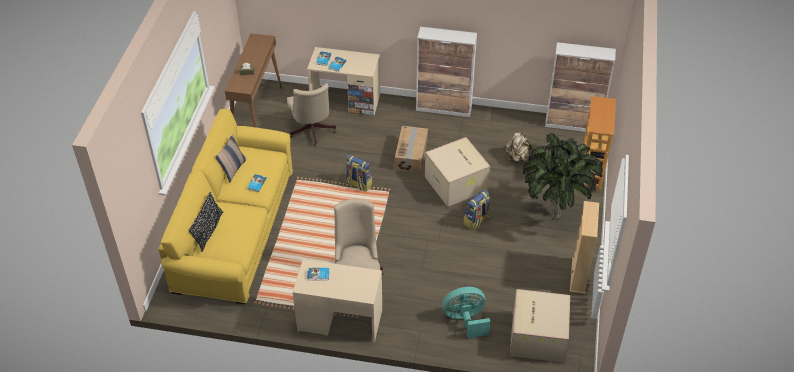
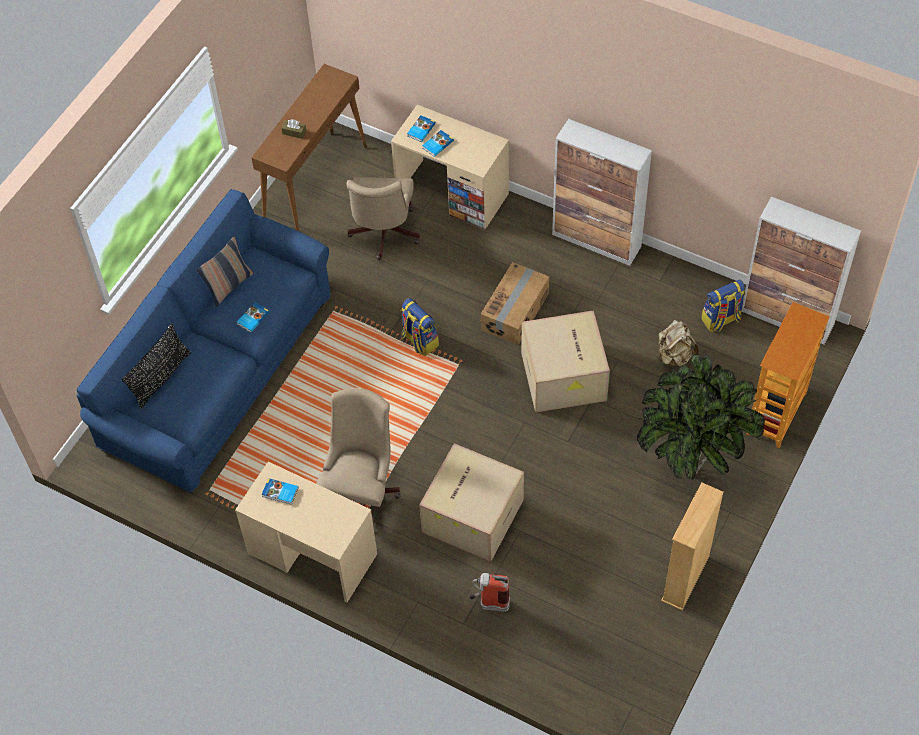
camera: 20 degrees right, 10 degrees up
yellow sofa [158,109,293,304] -> blue sofa [76,189,331,493]
turquoise fan [442,287,490,338] -> fire extinguisher [469,573,510,612]
backpack [463,190,490,230] -> backpack moved to [701,279,745,332]
cardboard box [510,289,570,363] -> cardboard box moved to [419,443,524,562]

